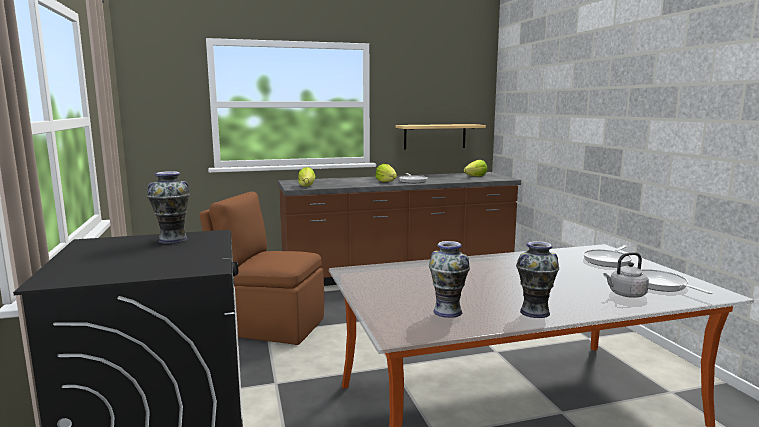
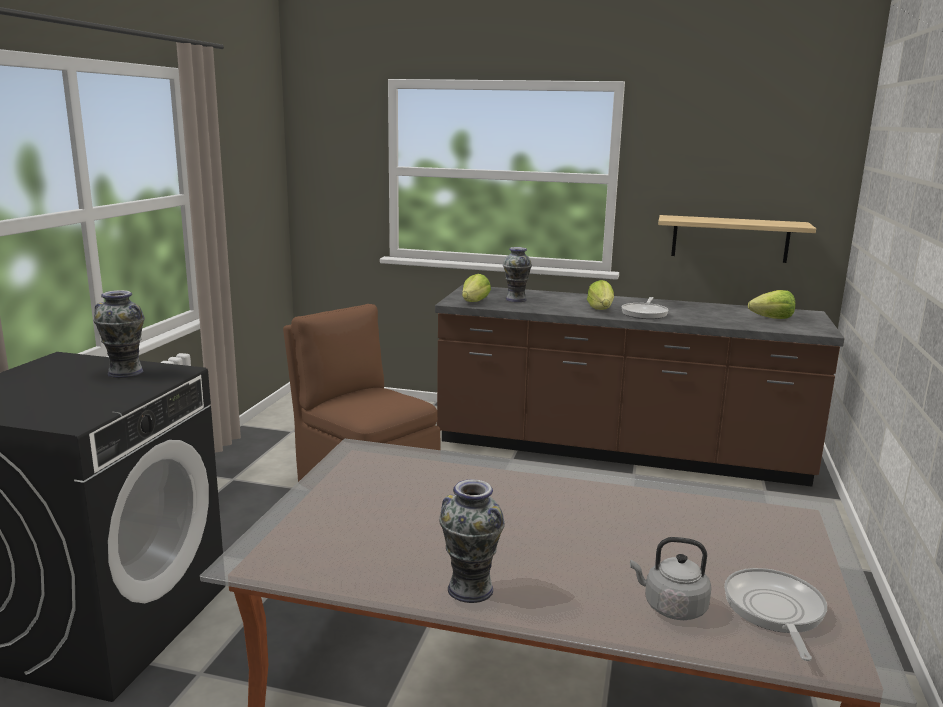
camera: 30 degrees right, 5 degrees up
vase [429,241,470,318] -> vase moved to [503,247,532,302]
frying pan [583,245,632,267] -> none

